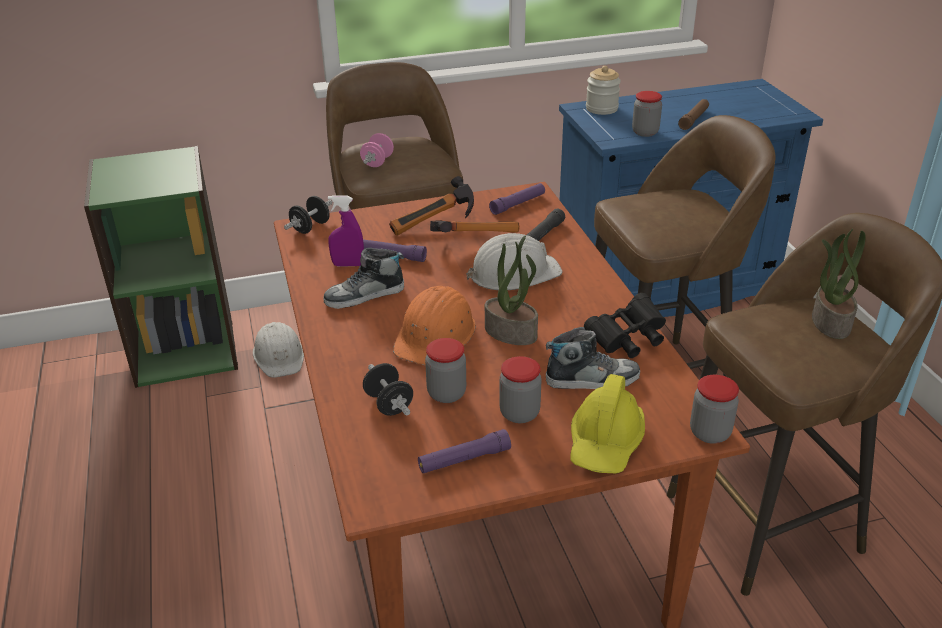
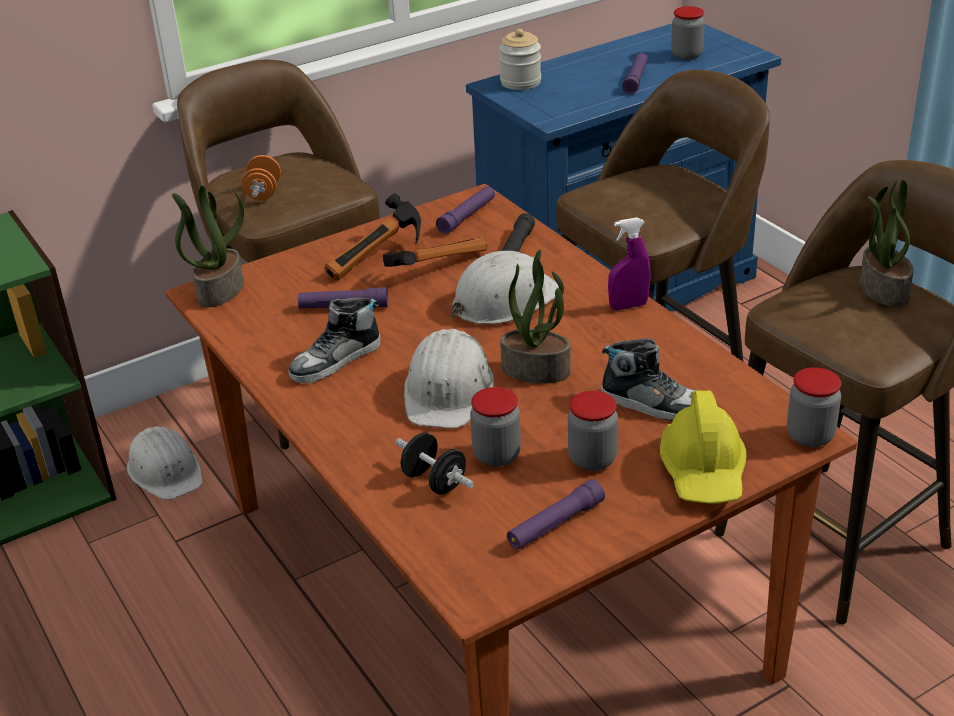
camera: 15 degrees left, 0 degrees up
black dumbbell [284,196,332,234] -> potted plant [172,185,244,307]
purple spray bottle [328,195,364,267] -> purple spray bottle moved to [608,218,650,310]
pink dumbbell [360,133,394,167] -> orange dumbbell [242,155,281,200]
orange hard hat [393,286,476,365] -> white hard hat [404,329,494,428]
shoe [546,327,640,389] -> shoe turned 45 degrees clockwise [601,338,697,421]
black binoculars [584,293,666,358] -> none
jar [632,91,662,137] -> jar moved to [671,6,705,60]
brown flashlight [678,99,709,130] -> purple flashlight [622,53,648,94]

